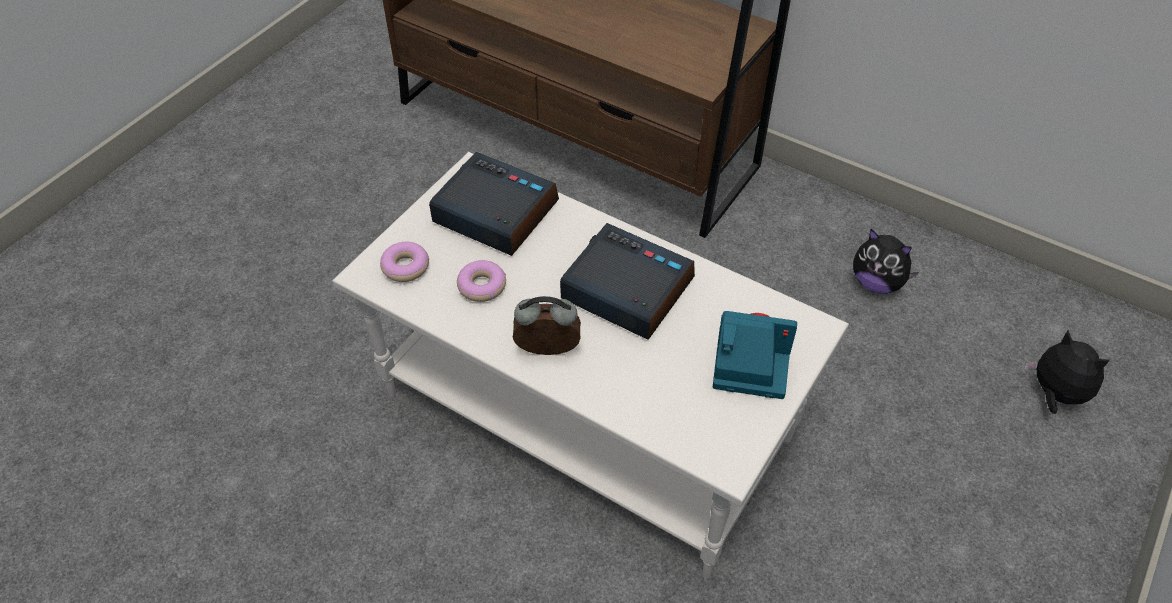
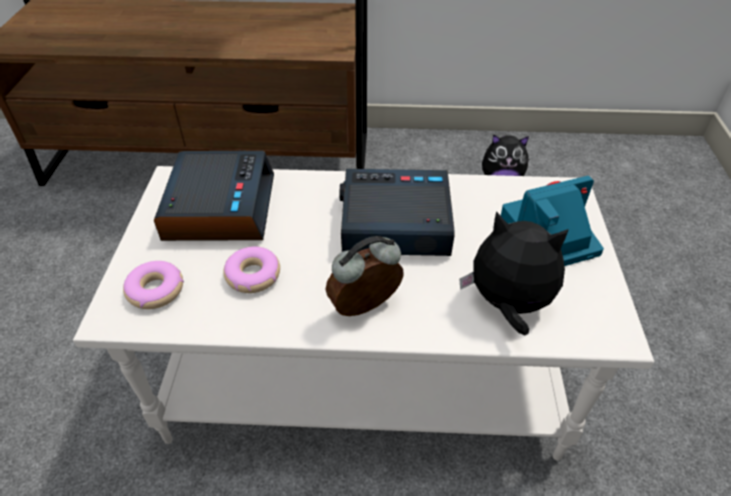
camera: 30 degrees left, 5 degrees down
alarm clock [429,152,559,256] -> alarm clock turned 90 degrees clockwise [154,151,274,241]
plush toy [1024,330,1110,414] -> plush toy moved to [459,211,569,335]

